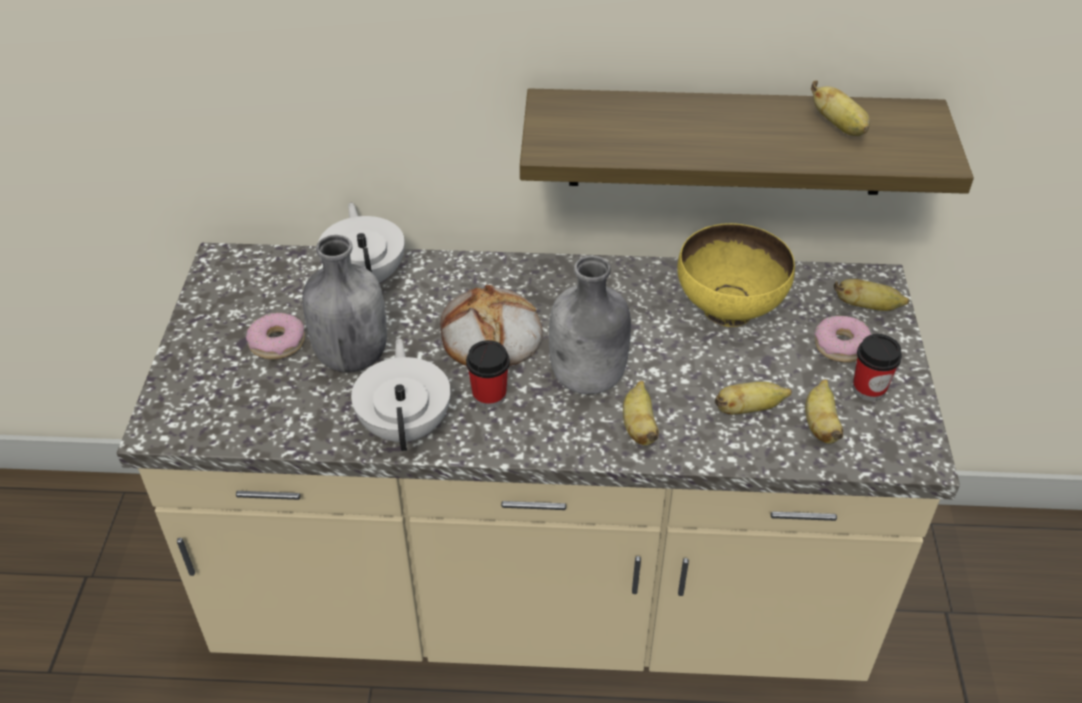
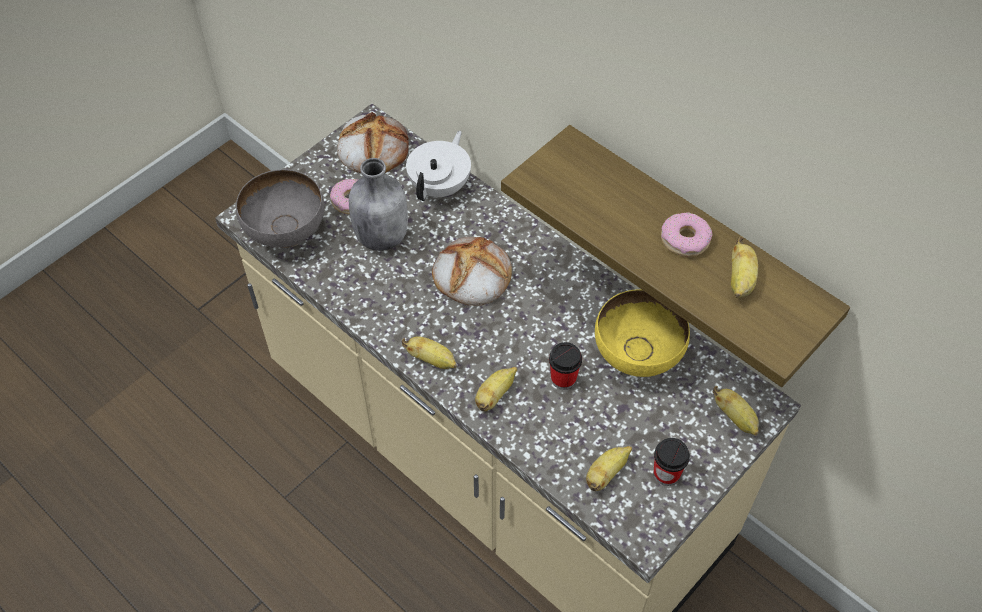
camera: 40 degrees right, 10 degrees up
white teapot [351,338,451,451] -> none
cup [466,340,510,408] -> cup moved to [549,342,582,390]
grey bottle [549,255,631,394] -> none
banana [715,382,792,415] -> banana moved to [402,336,457,369]
donut [815,316,871,363] -> donut moved to [661,212,713,257]
none -> grey bowl [236,169,324,248]
none -> bread [337,112,409,173]

